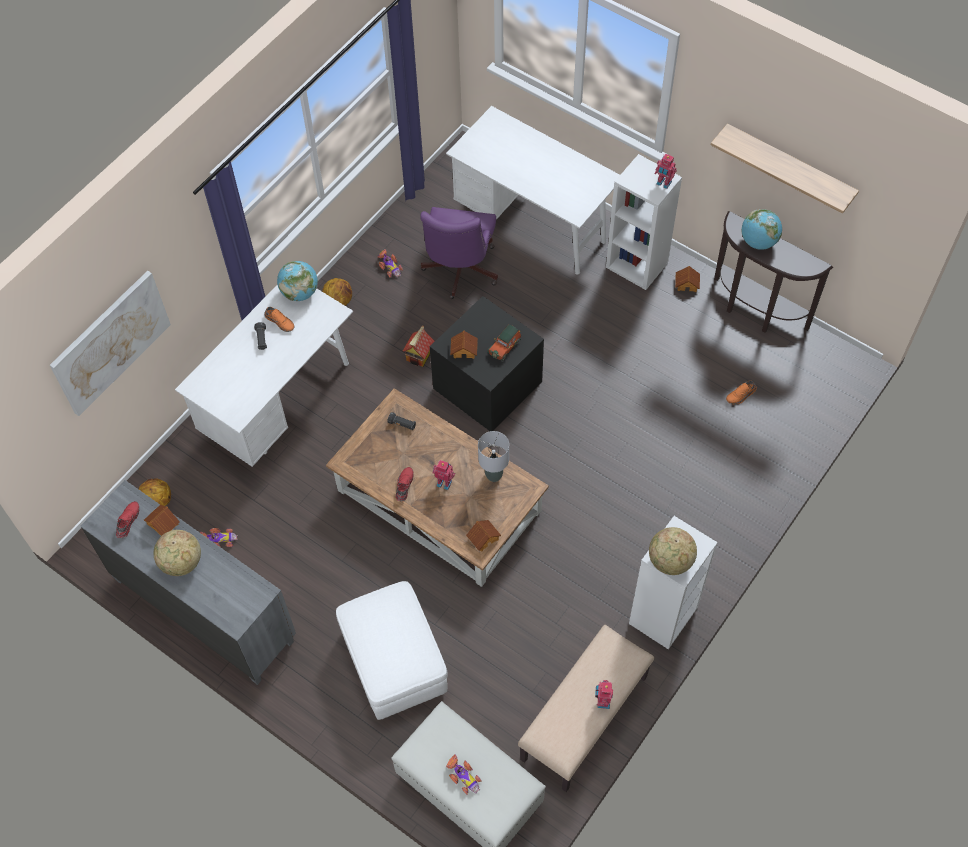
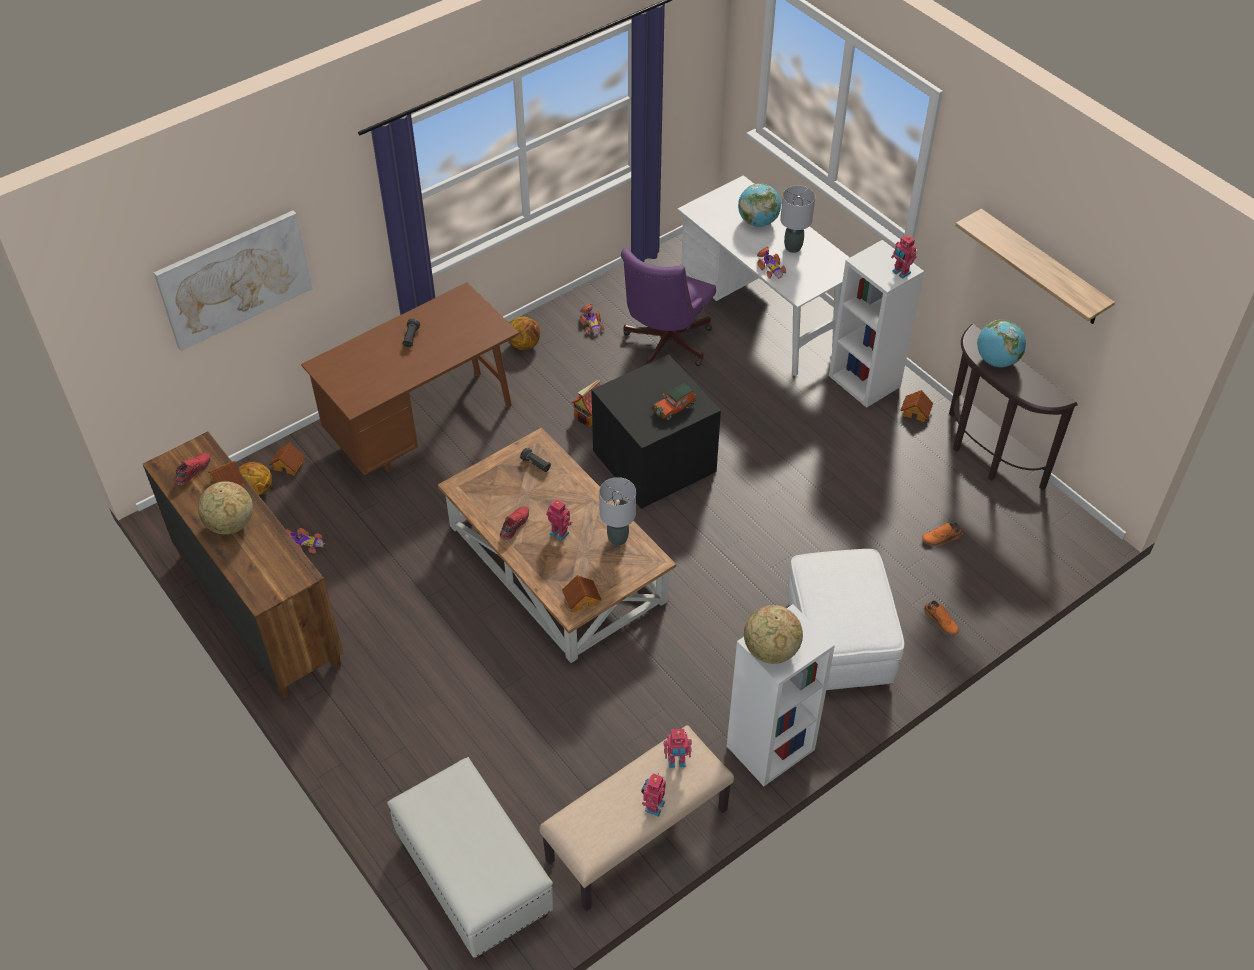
camera: 15 degrees right, 10 degrees down
grey dresser [81,480,296,685] -> brown dresser [143,432,343,700]
white desk [175,284,353,467] -> brown desk [301,282,519,476]
orange shoe [264,307,294,332] -> orange shoe moved to [924,600,959,635]
globe [277,261,318,301] -> globe moved to [738,183,781,227]
white ottoman [336,581,447,720] -> white ottoman moved to [787,549,904,690]
toy car [446,754,482,794] -> toy car moved to [757,247,786,279]
toy house [450,331,478,359] -> toy house moved to [269,443,305,476]
none -> toy robot [664,729,692,768]
none -> grey table lamp [780,186,815,253]

